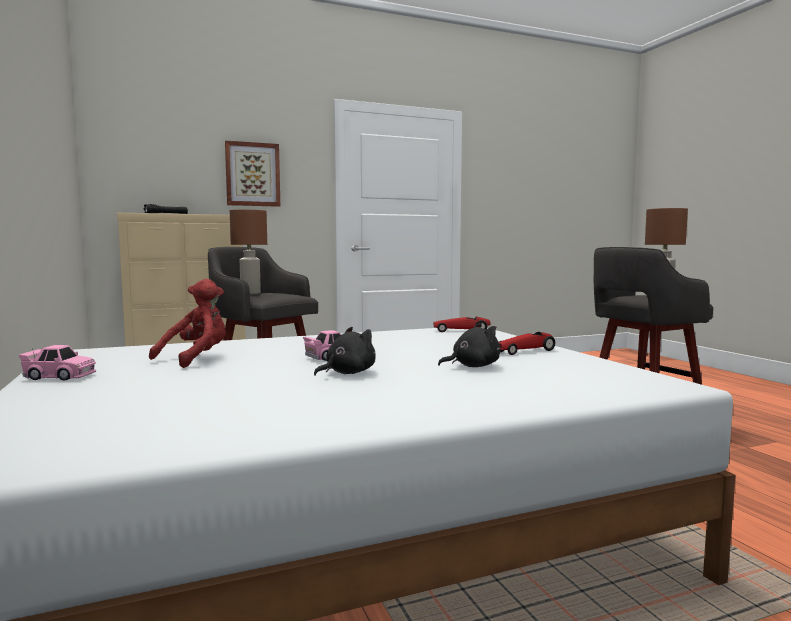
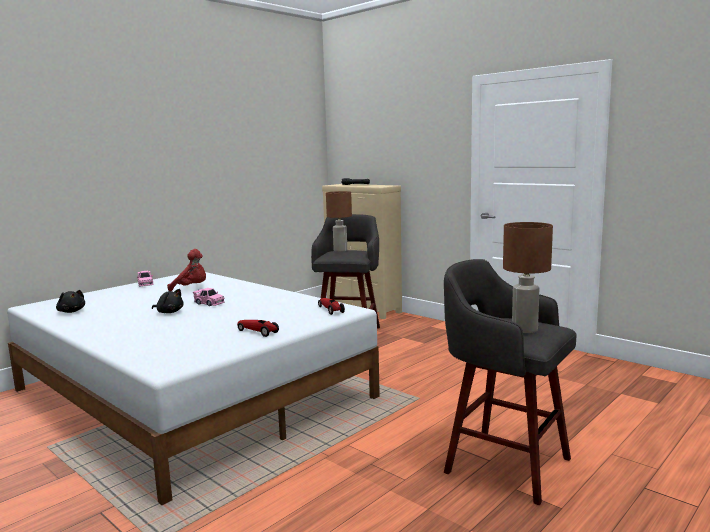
camera: 65 degrees right, 5 degrees up
picture [225,140,280,207] -> none
black plush toy [438,323,500,367] -> black plush toy moved to [56,290,85,313]

